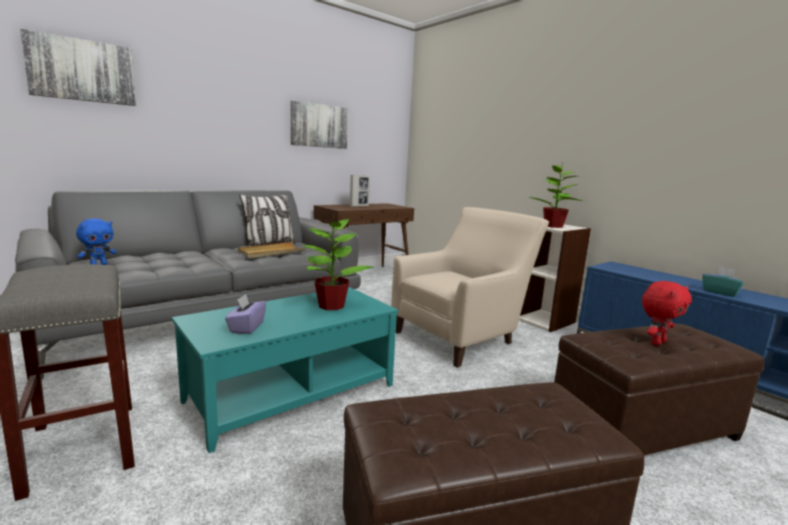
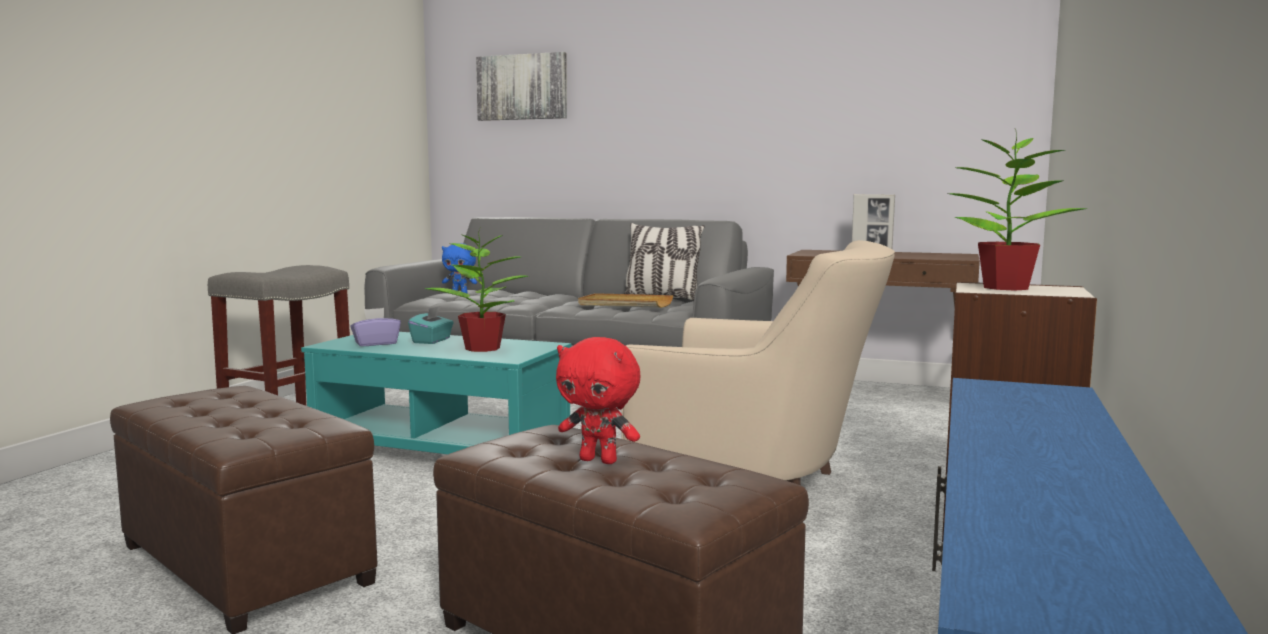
camera: 60 degrees right, 5 degrees down
picture [291,101,348,149] -> none
turquoise tissue box [702,267,745,297] -> turquoise tissue box moved to [408,306,454,344]

